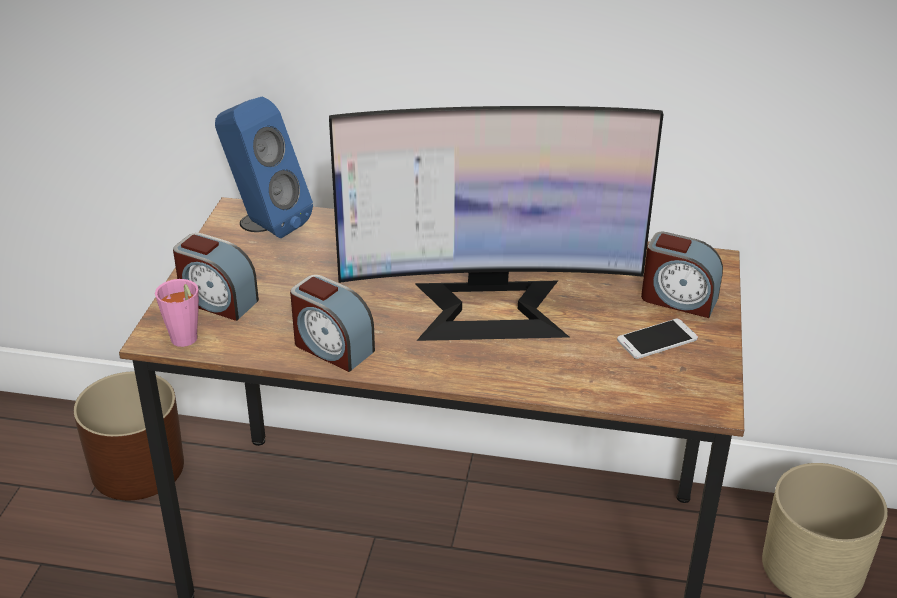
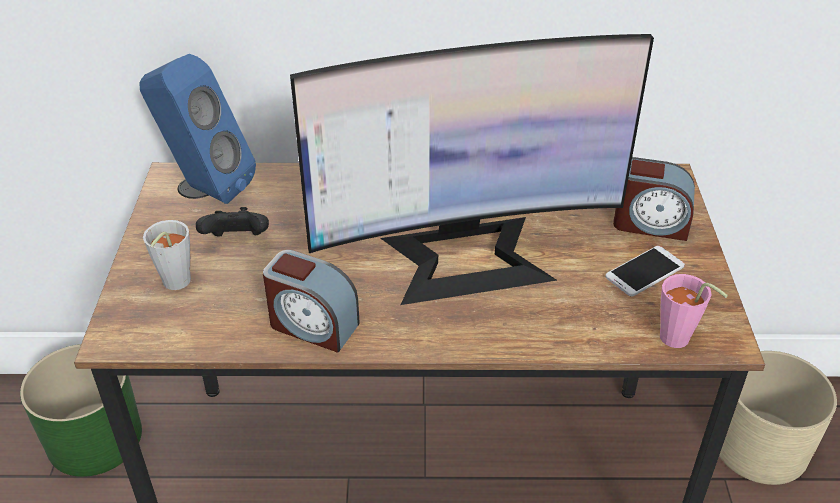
camera: 10 degrees left, 5 degrees up
brown planter [73,371,184,500] -> green planter [20,344,142,477]
pink cup [155,279,199,347] -> pink cup moved to [660,274,728,348]
alarm clock [173,233,259,321] -> grey cup [143,220,191,290]
none -> black game controller [196,207,269,237]

